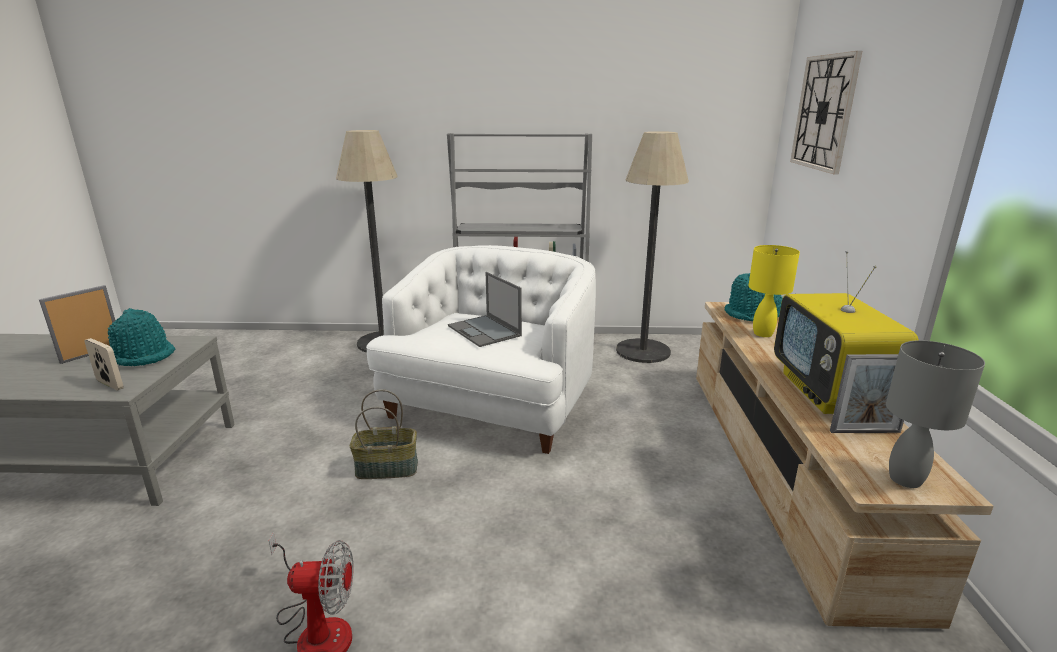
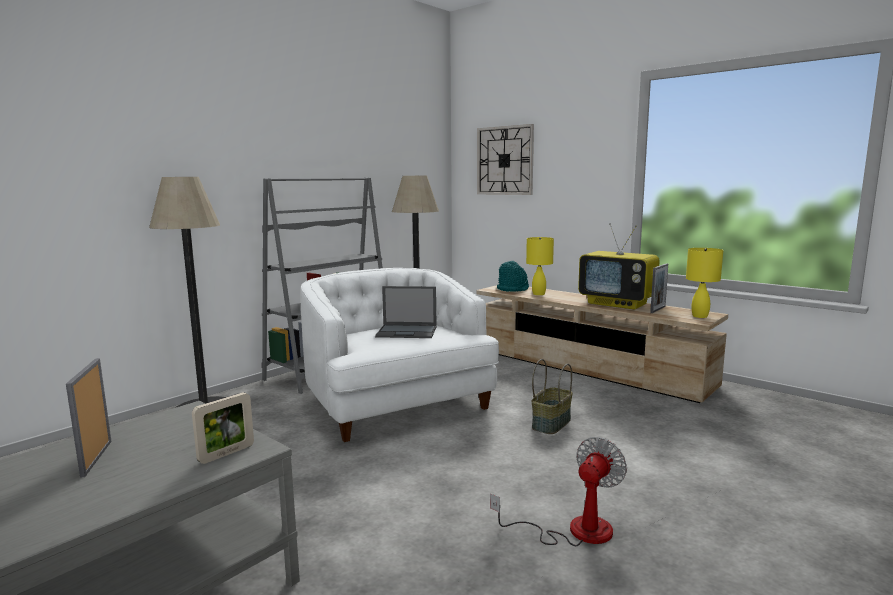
camera: 50 degrees left, 10 degrees down
picture frame [85,338,124,391] -> picture frame turned 150 degrees clockwise [192,392,254,464]
turquoise hat [108,308,175,366] -> none
basket [350,390,418,479] -> basket moved to [532,359,573,434]
grey table lamp [886,340,985,488] -> yellow table lamp [686,248,723,318]

